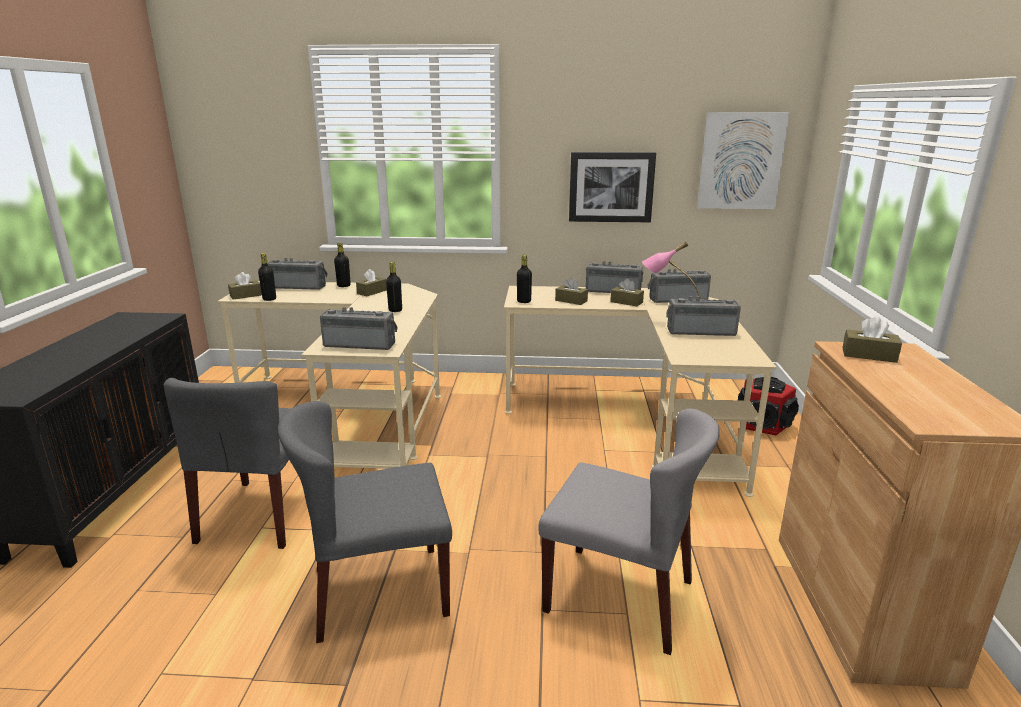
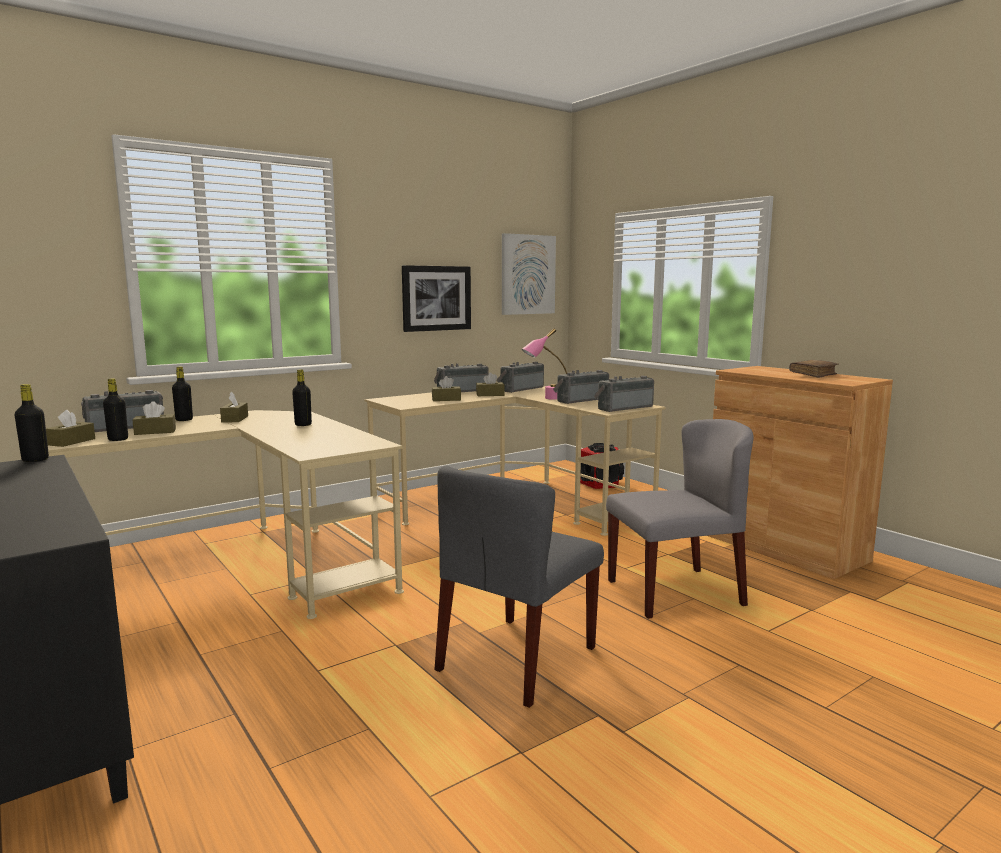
camera: 40 degrees left, 10 degrees down
grey chair [164,378,292,549] -> none
radio [320,307,398,350] -> radio moved to [594,376,654,412]
black bottle [517,255,532,303] -> black bottle moved to [14,384,49,462]
brown tissue box [842,316,902,363] -> brown tissue box moved to [133,402,176,435]
none -> brown book [789,360,839,378]

